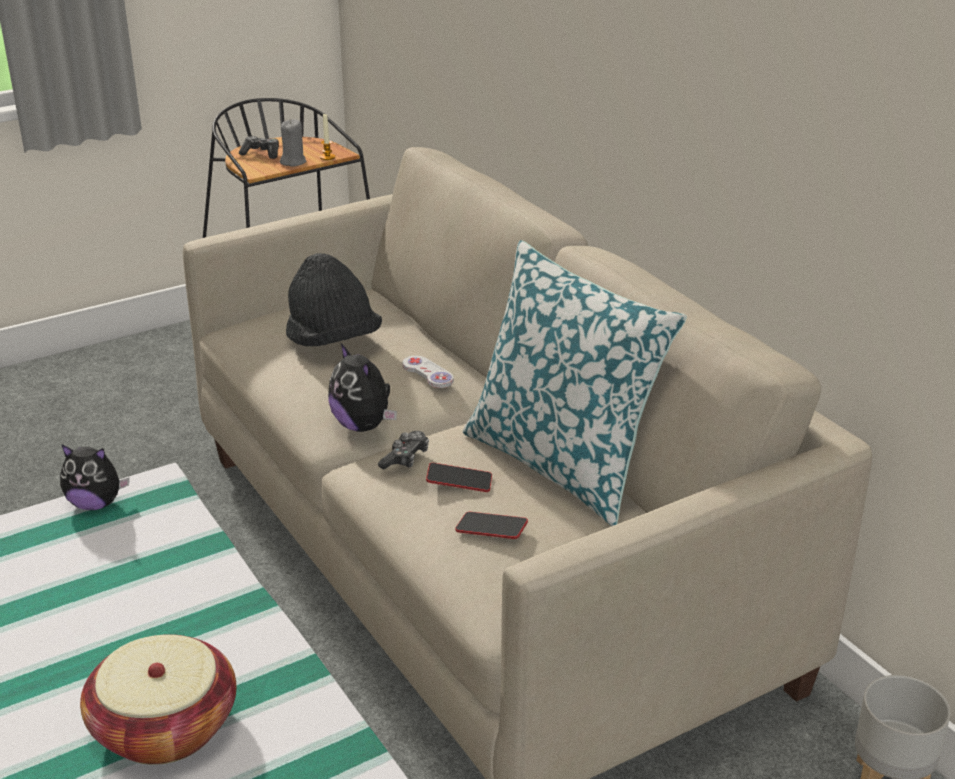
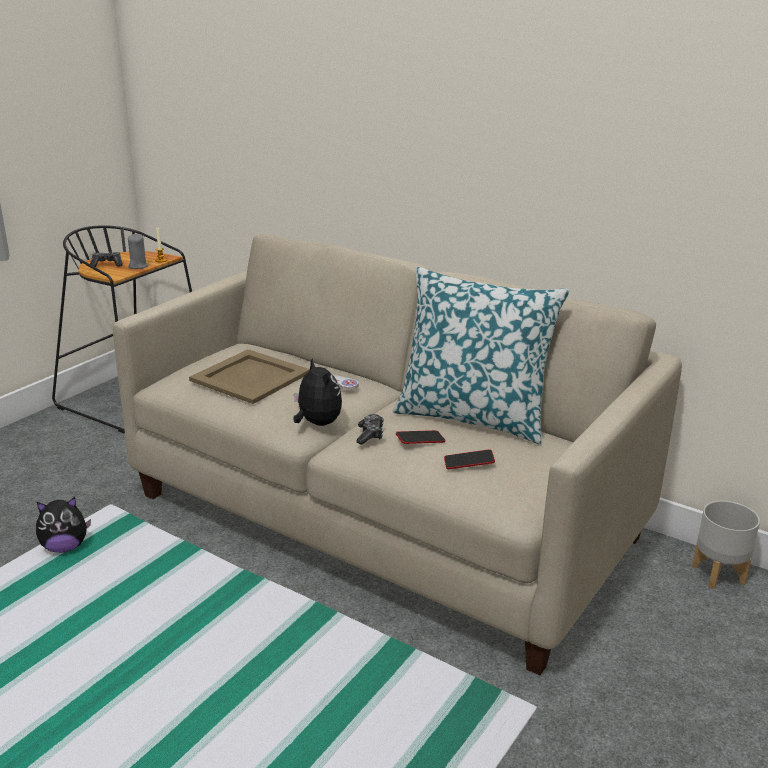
camera: 25 degrees left, 5 degrees down
basket [80,634,236,765] -> none
black hat [286,253,382,346] -> beige tray [189,349,310,404]
plush toy [328,342,397,432] -> plush toy turned 150 degrees counterclockwise [293,358,342,426]

